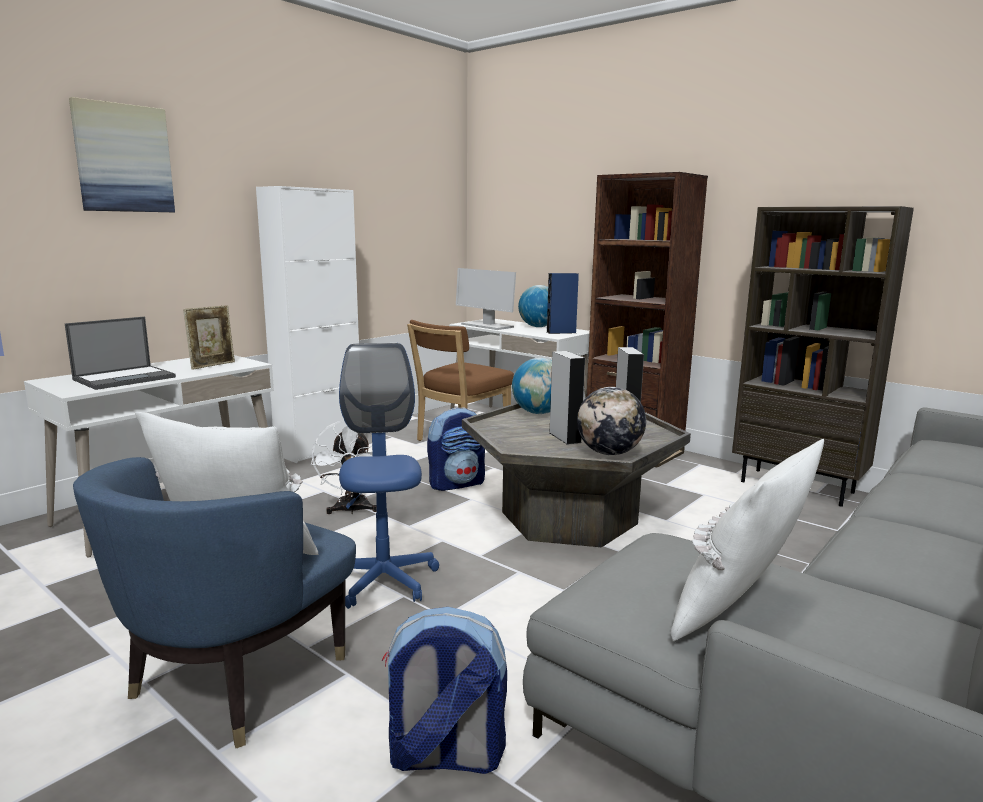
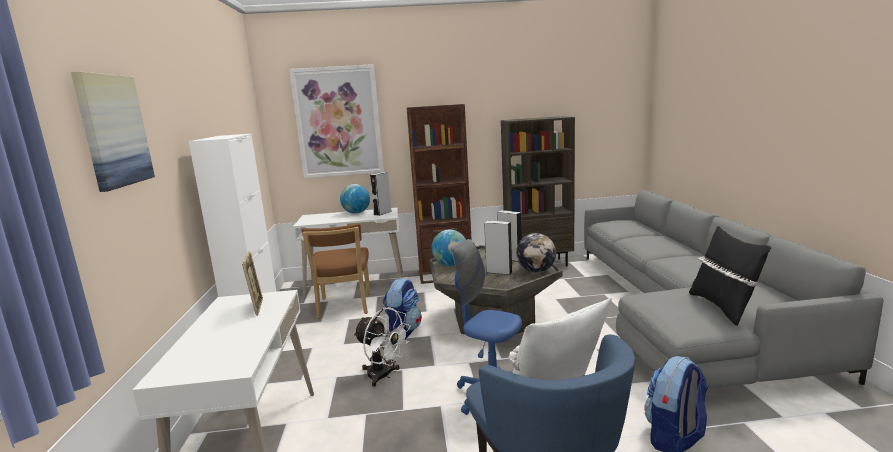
camera: 45 degrees left, 0 degrees up
laptop [65,317,176,390] -> none
monitor [456,268,516,330] -> none
blue speaker [547,273,579,334] -> grey speaker [370,172,392,216]
white pillow [670,439,824,641] -> black pillow [689,226,771,326]
none -> picture [289,64,384,178]

